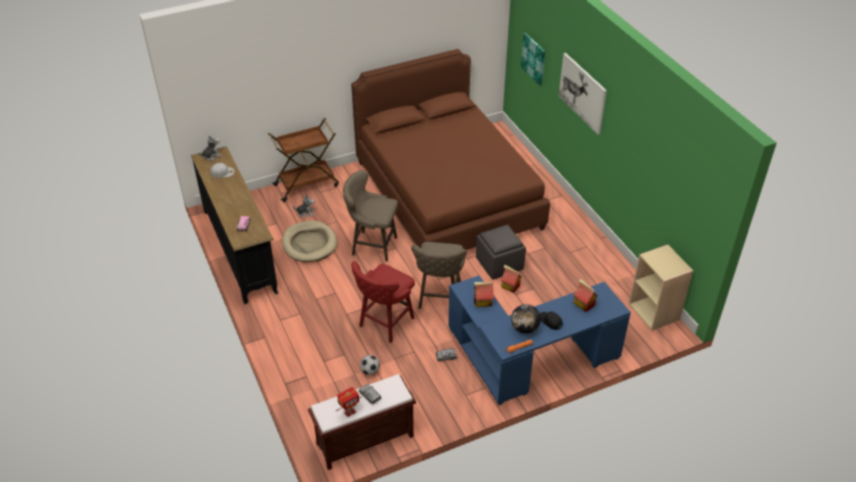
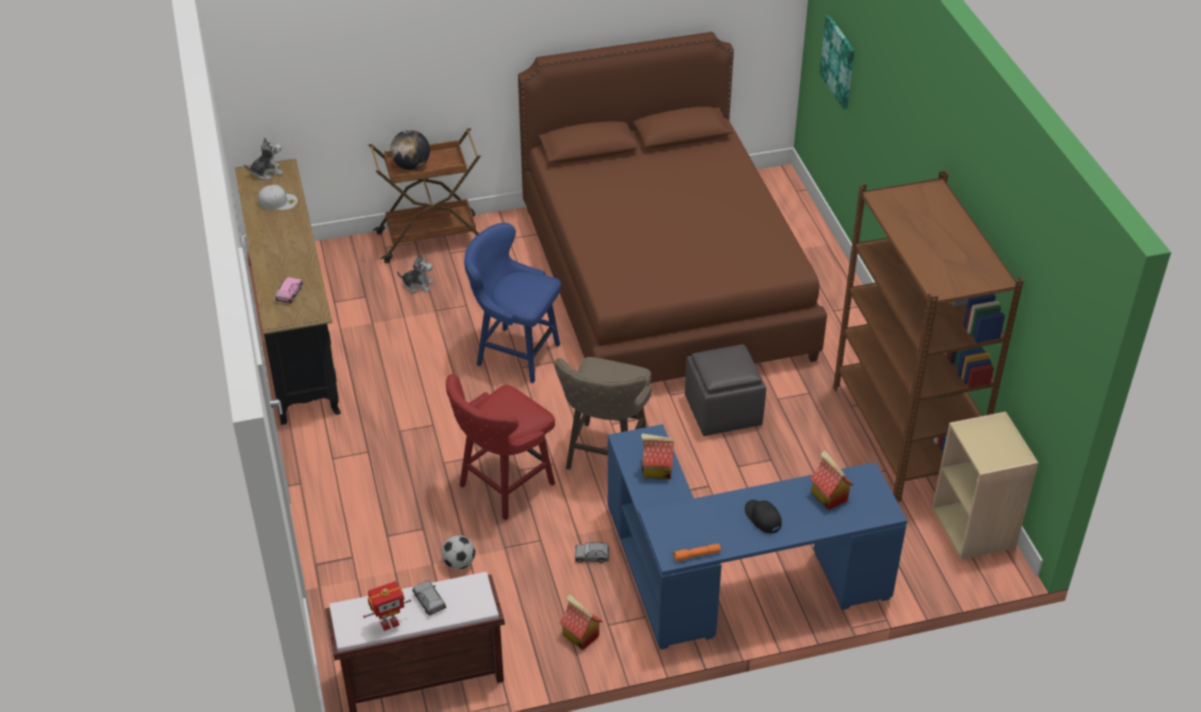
camera: 10 degrees right, 0 degrees up
beige dog bed [282,221,337,262] -> none
beige stool [343,170,398,262] -> blue stool [464,223,561,383]
toy house [501,265,522,293] -> toy house moved to [559,595,603,650]
globe [511,304,541,334] -> globe moved to [390,130,430,170]
picture [559,53,607,134] -> none
none -> brown bookcase [833,170,1024,502]

